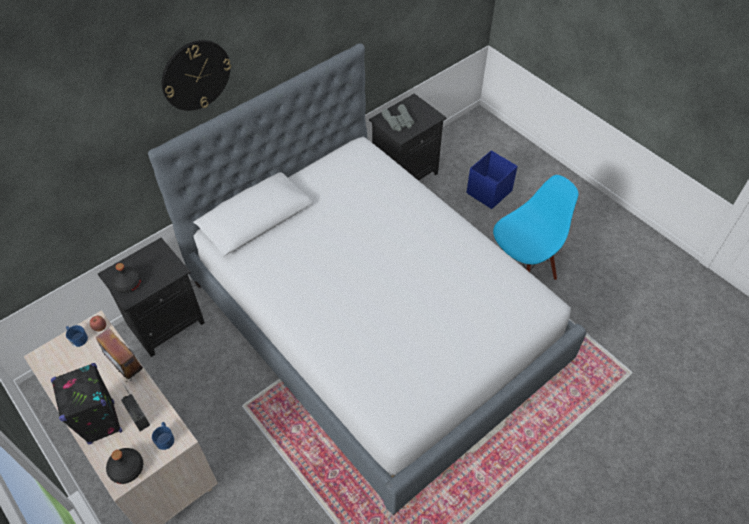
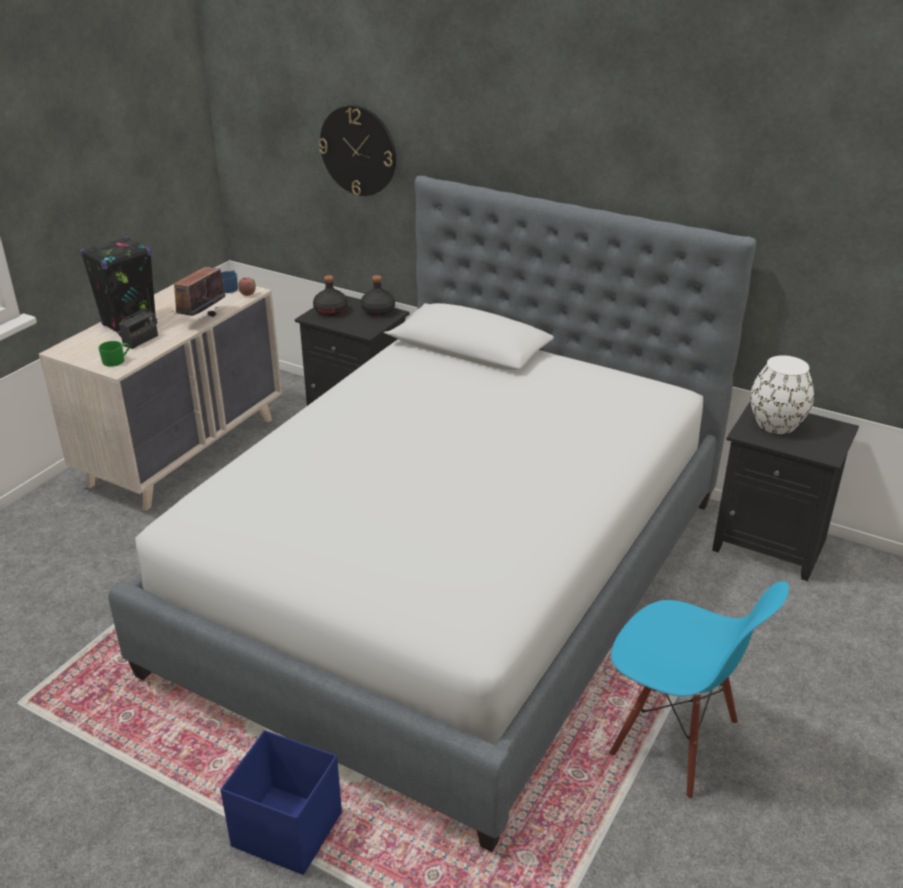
camera: 70 degrees right, 20 degrees down
black bottle [106,448,143,484] -> black bottle moved to [360,275,395,316]
blue mug [152,422,174,450] -> green mug [98,341,129,367]
wall clock [162,40,231,111] -> wall clock moved to [319,105,396,196]
grey binoculars [381,104,414,132] -> white vase [750,355,814,434]
blue storage box [466,150,518,209] -> blue storage box moved to [220,730,342,875]

